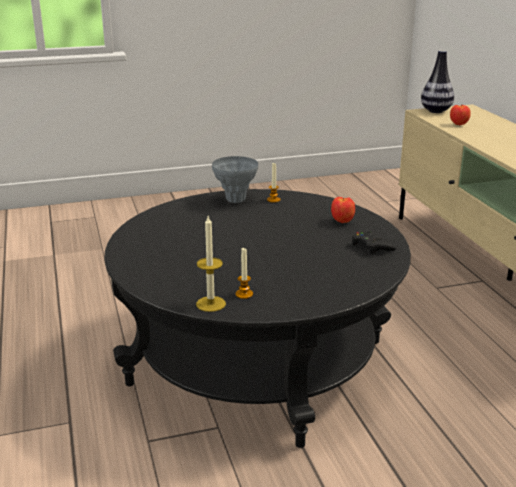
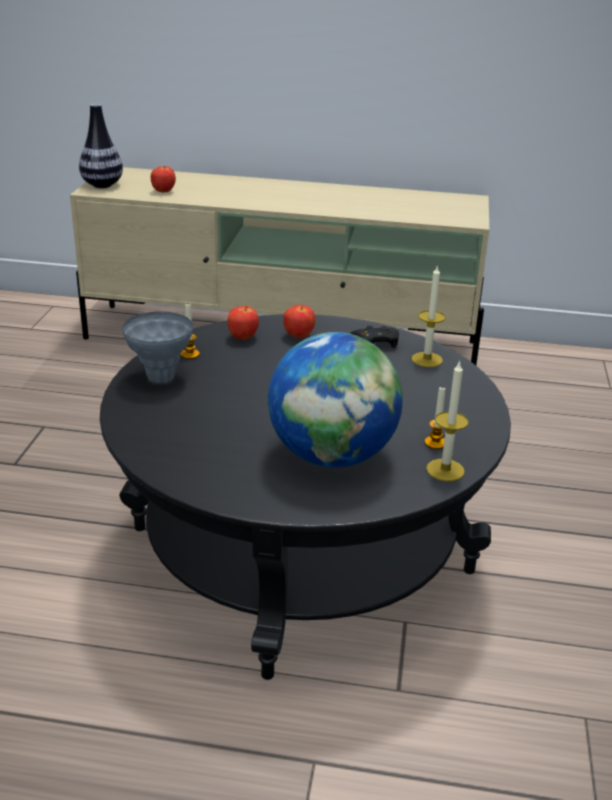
camera: 65 degrees left, 5 degrees up
none -> apple [227,306,259,340]
none -> globe [268,332,403,468]
none -> candle [411,265,446,367]

